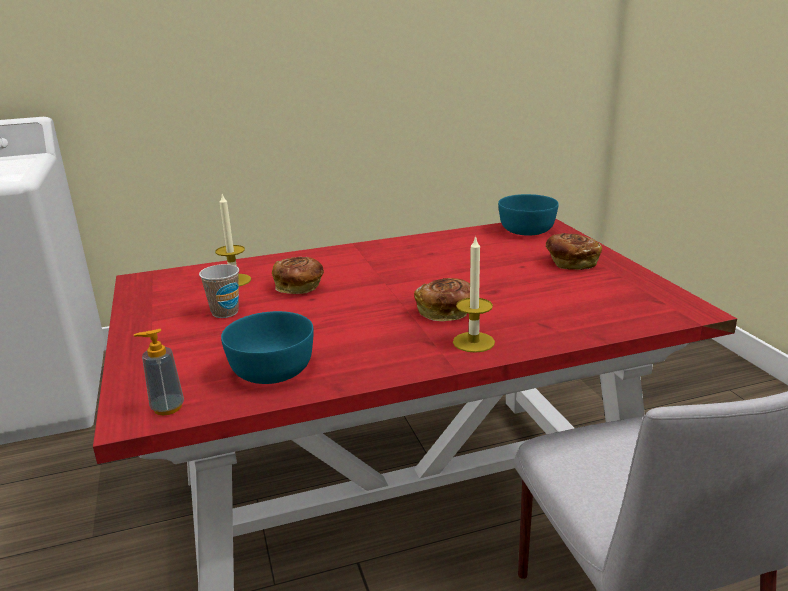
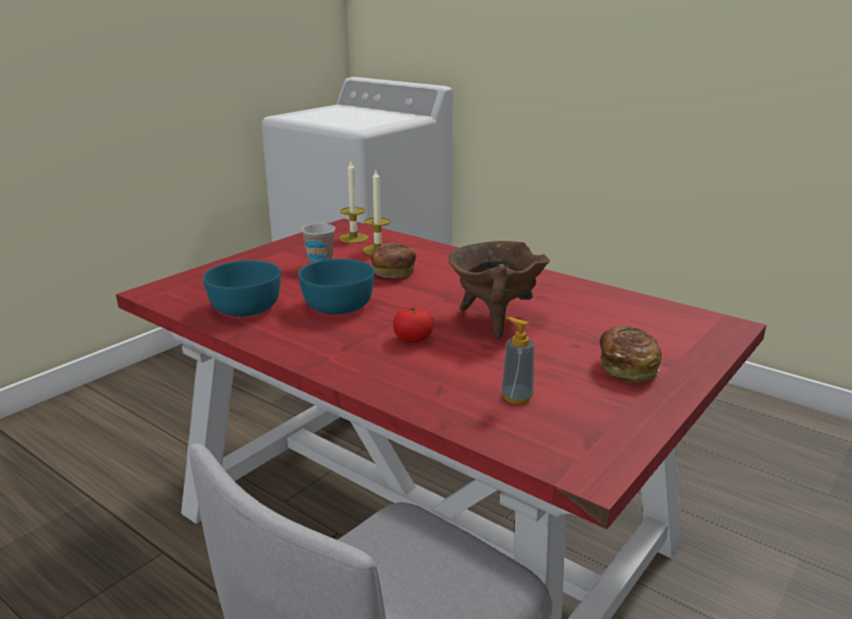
camera: 55 degrees right, 0 degrees up
soap dispenser [134,329,184,415] -> soap dispenser moved to [501,317,534,404]
bread [414,278,470,321] -> tomato [393,306,434,343]
candle [453,235,495,353] -> candle moved to [339,162,369,243]
turquoise bowl [498,194,559,236] -> turquoise bowl moved to [299,259,374,314]
none -> brown cooking pot [449,241,550,338]

